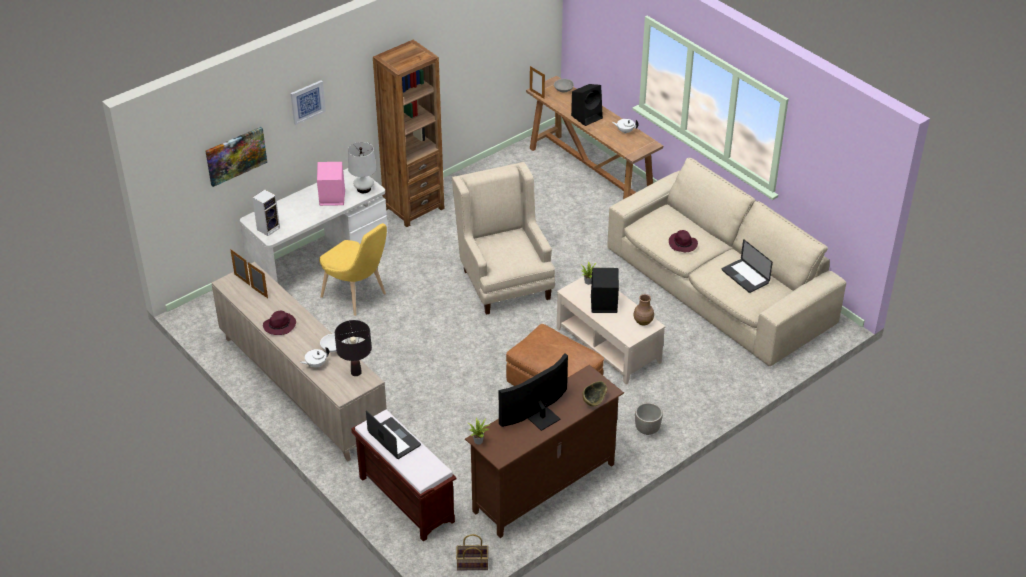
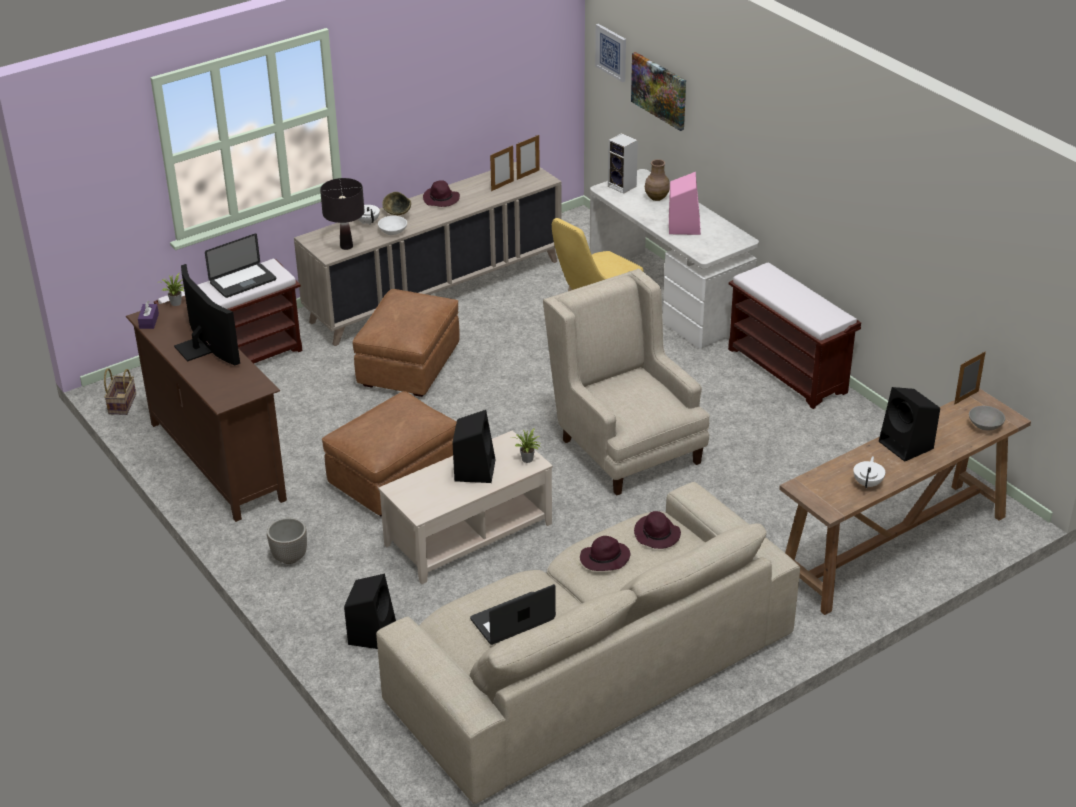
camera: 95 degrees right, 5 degrees down
picture [291,80,326,125] -> picture moved to [595,24,626,82]
white table lamp [348,142,376,193] -> none
brown bookcase [373,40,444,227] -> brown bench [728,262,861,409]
beige armchair [452,162,555,315] -> beige armchair turned 105 degrees counterclockwise [543,269,710,495]
bowl [582,381,607,406] -> bowl moved to [382,192,411,215]
brown vase [633,294,654,326] -> brown vase moved to [645,159,670,201]
none -> purple tissue box [138,300,159,329]
none -> black speaker [344,574,396,649]
none -> brown ottoman [353,289,460,397]
none -> purple hat [634,511,681,549]

